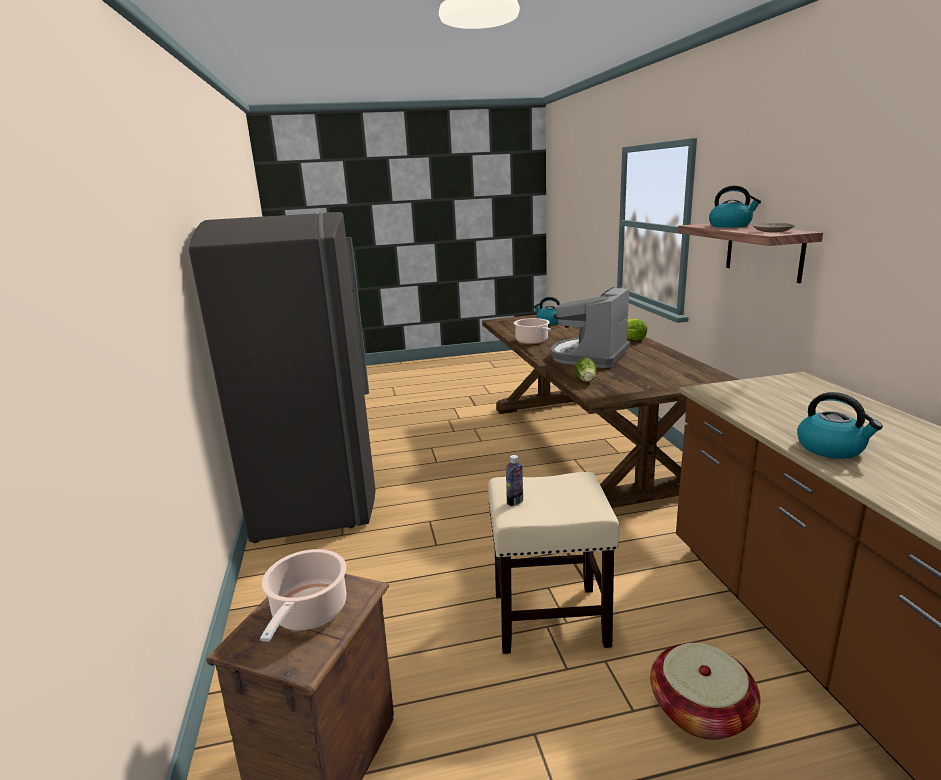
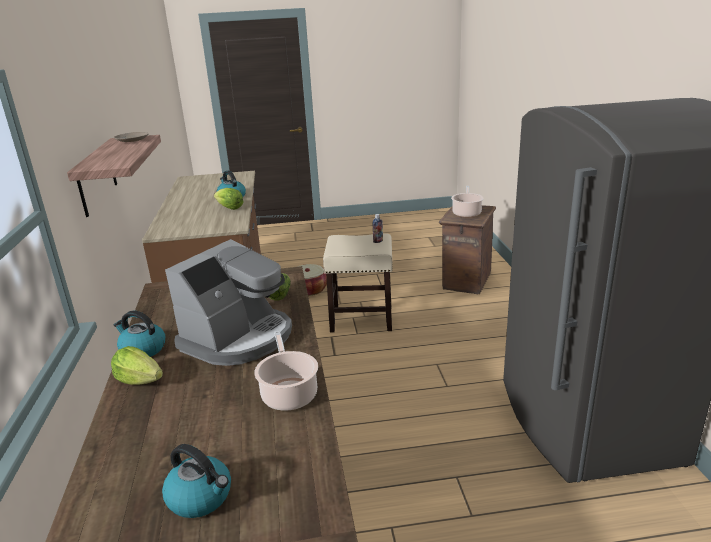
camera: 175 degrees left, 5 degrees up
kettle [709,185,761,228] -> kettle moved to [114,311,165,357]
none -> lettuce [214,188,244,210]

